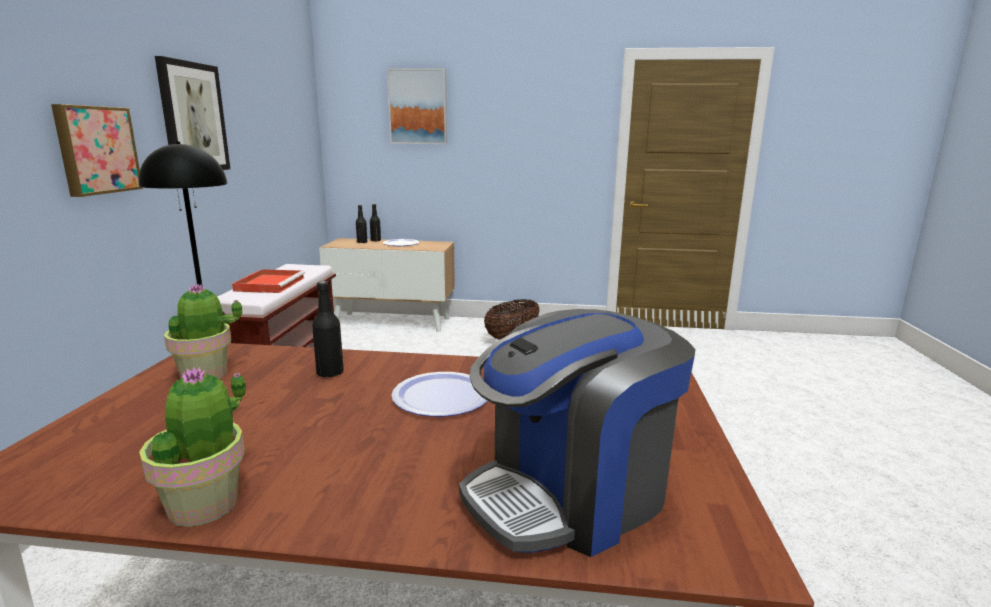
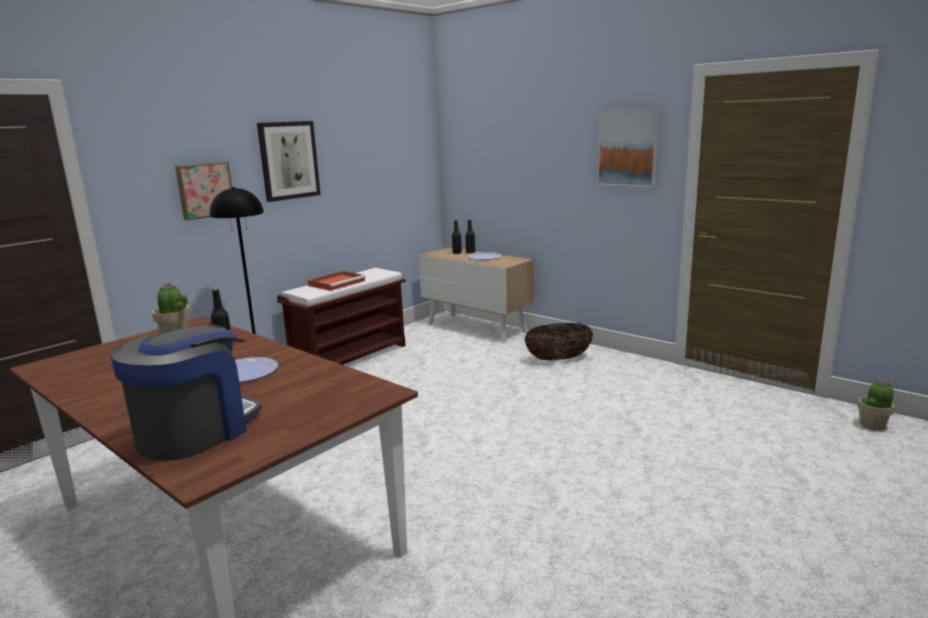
camera: 35 degrees right, 0 degrees up
potted plant [139,366,246,527] -> potted plant moved to [857,378,895,431]
picture [387,69,447,144] -> picture moved to [597,107,659,188]
coffee machine [459,309,695,557] -> coffee machine turned 120 degrees clockwise [110,323,261,460]

